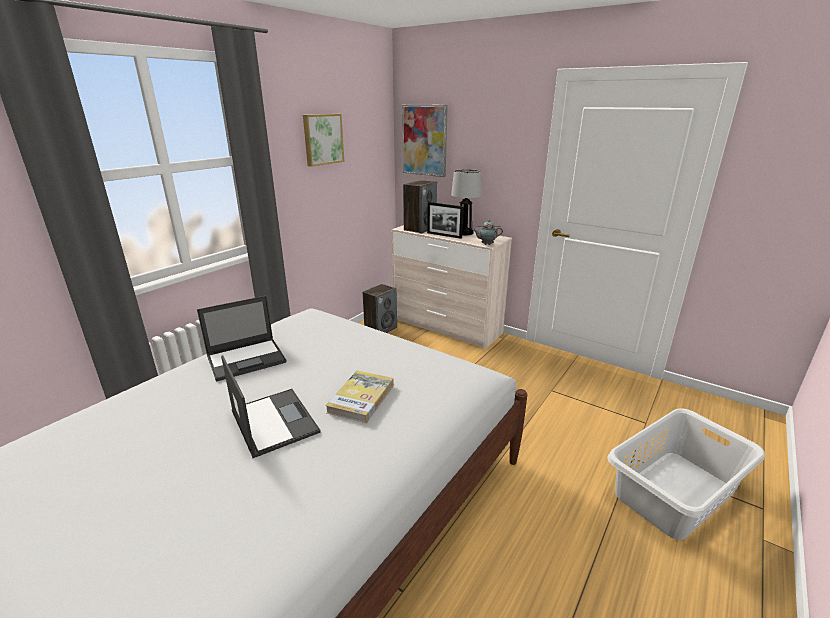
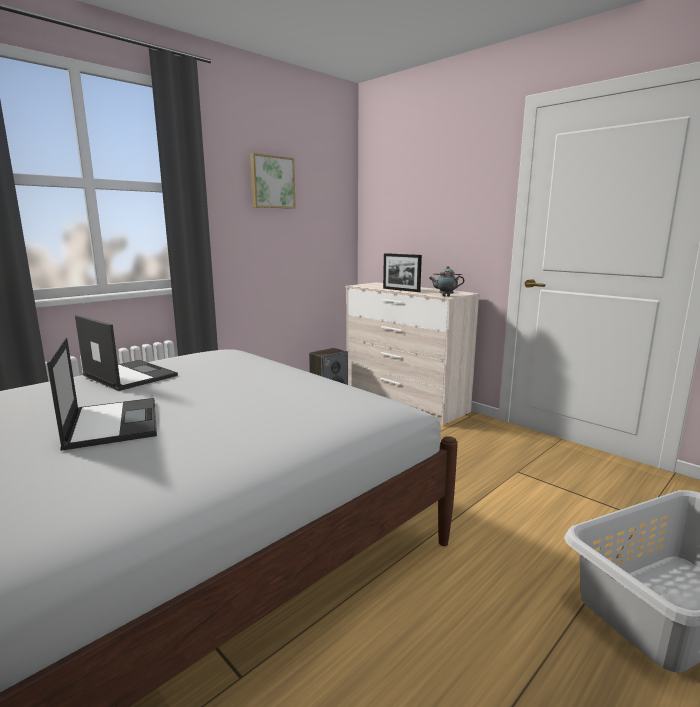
camera: 10 degrees right, 10 degrees down
laptop [197,296,287,381] -> laptop turned 120 degrees counterclockwise [75,315,178,391]
book [325,370,394,423] -> none
picture [402,105,448,177] -> none
speaker [403,180,437,234] -> none
table lamp [451,169,482,235] -> none

